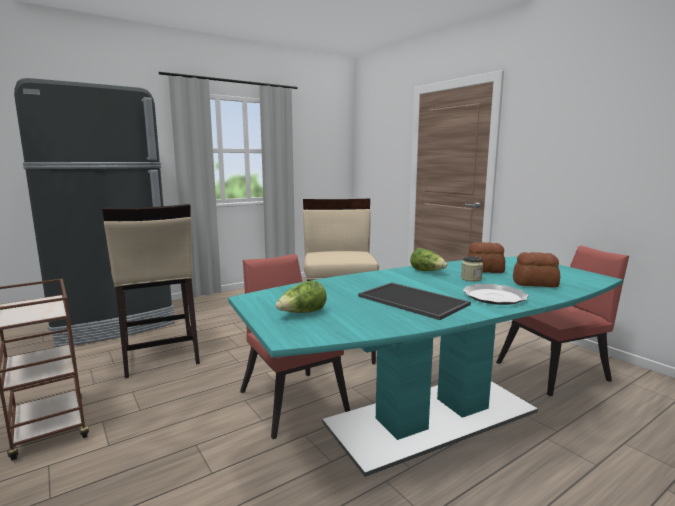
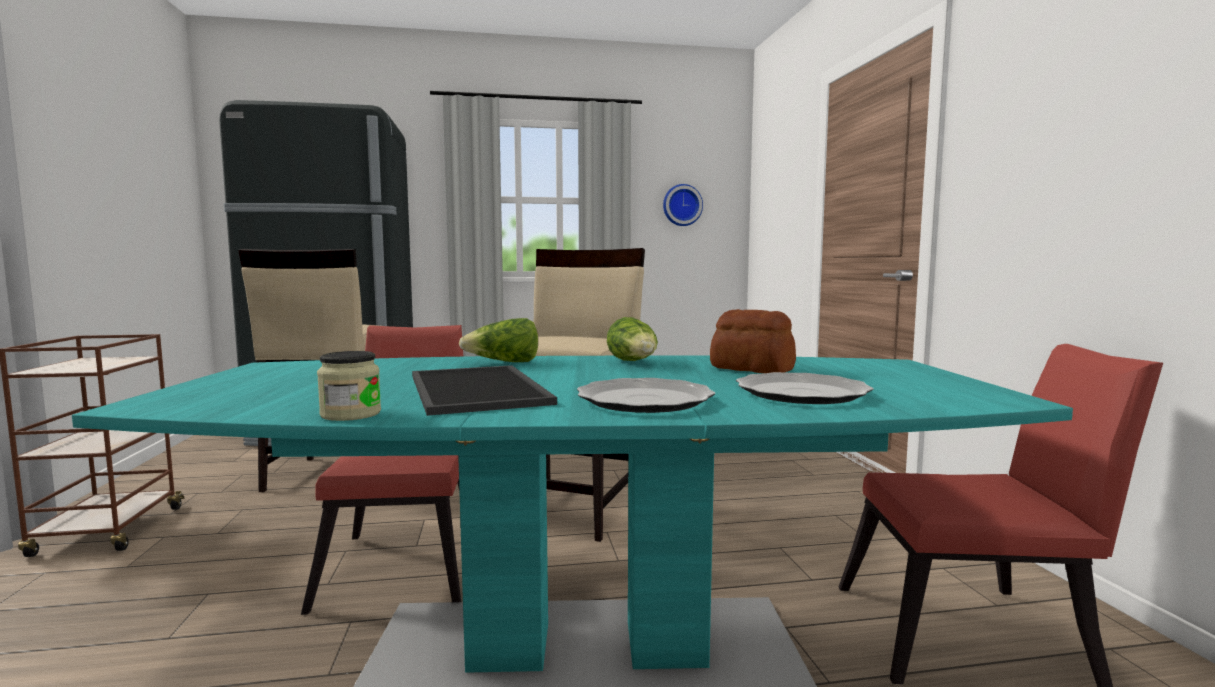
camera: 25 degrees right, 5 degrees down
lettuce [276,280,327,313] -> lettuce moved to [459,318,538,362]
jar [461,256,483,282] -> jar moved to [317,351,381,421]
bread [513,252,560,287] -> plate [736,372,874,404]
none -> wall clock [663,184,703,226]

